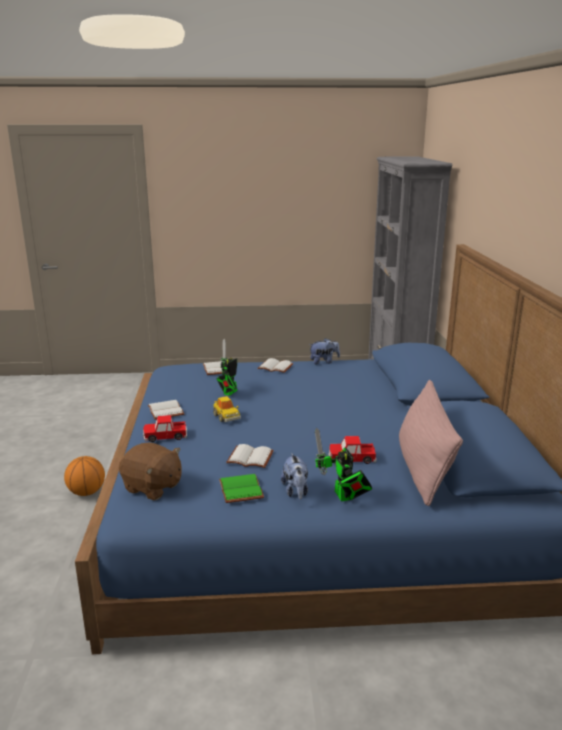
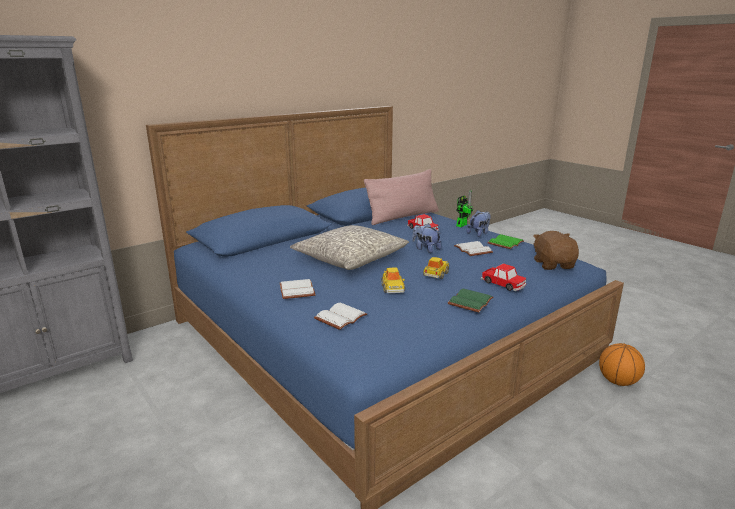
camera: 125 degrees left, 0 degrees up
basketball [64,456,105,496] -> basketball moved to [599,343,645,386]
white book [148,400,184,420] -> green book [448,288,493,312]
toy robot [216,339,237,396] -> toy car [381,268,405,293]
plush toy [309,338,340,365] -> plush toy moved to [412,223,441,253]
none -> grey pillow [290,225,409,270]

